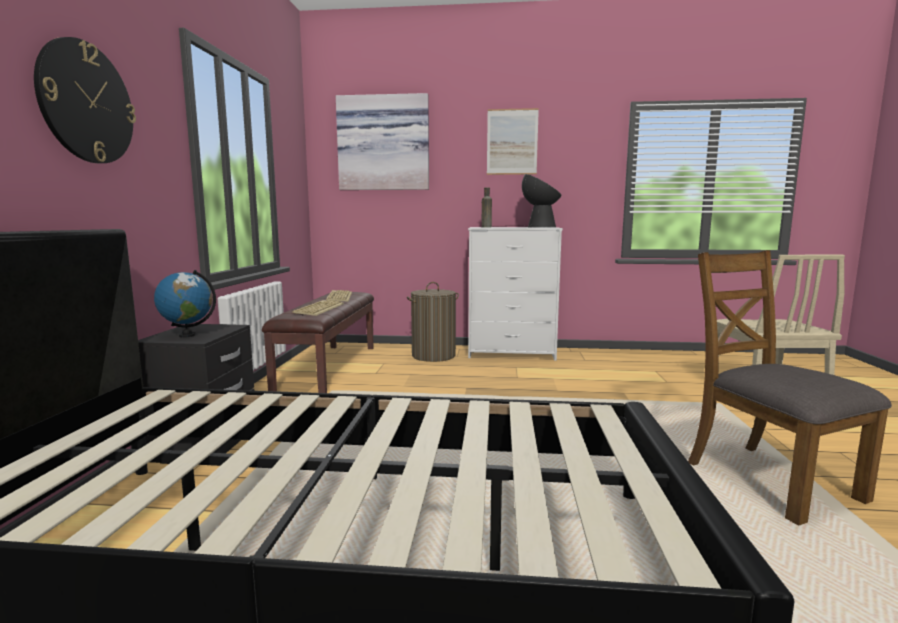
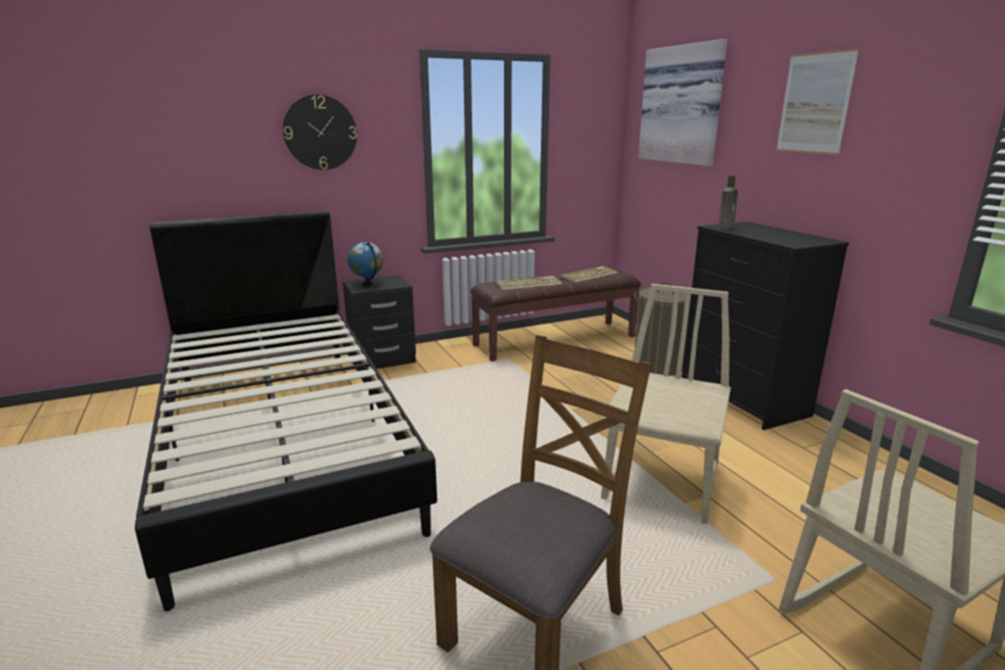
camera: 60 degrees right, 10 degrees up
white dresser [468,227,563,361] -> black dresser [682,221,849,430]
table lamp [492,174,562,228] -> none
none -> beige chair [601,284,731,524]

